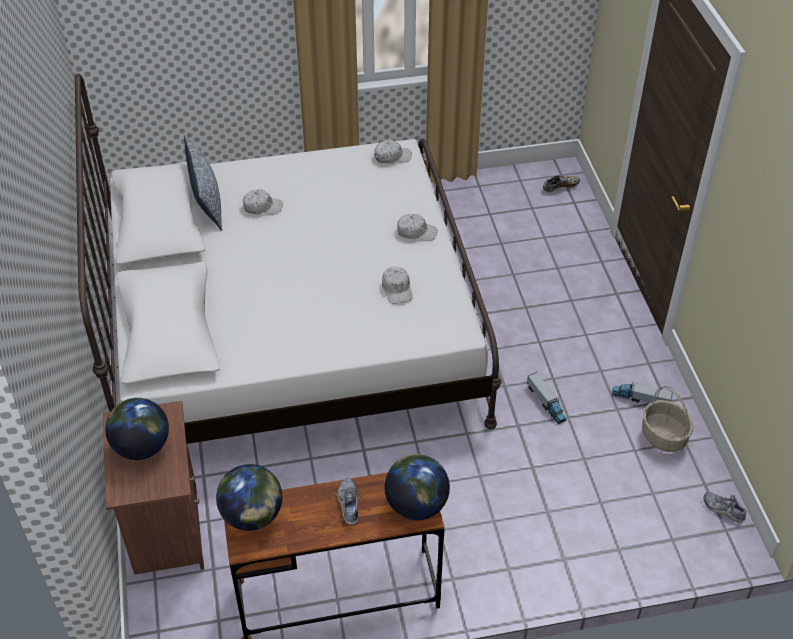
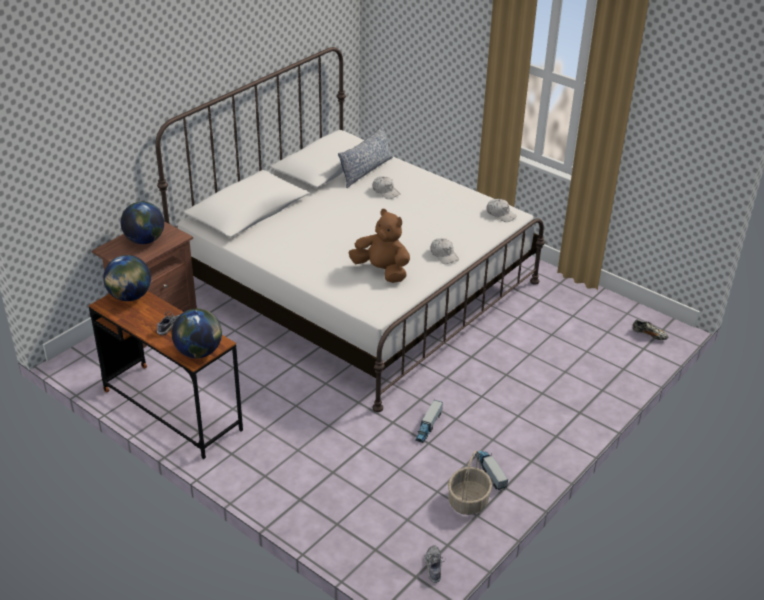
camera: 50 degrees right, 10 degrees down
white cap [382,267,413,304] -> brown plush toy [348,209,410,283]

